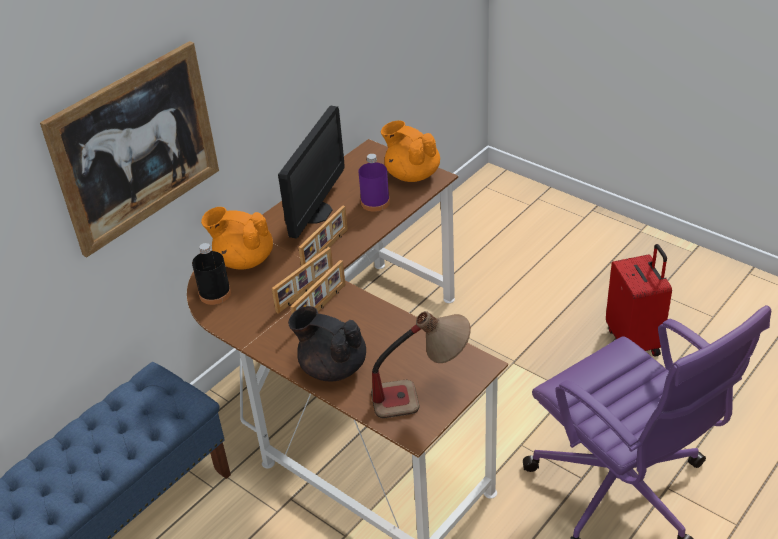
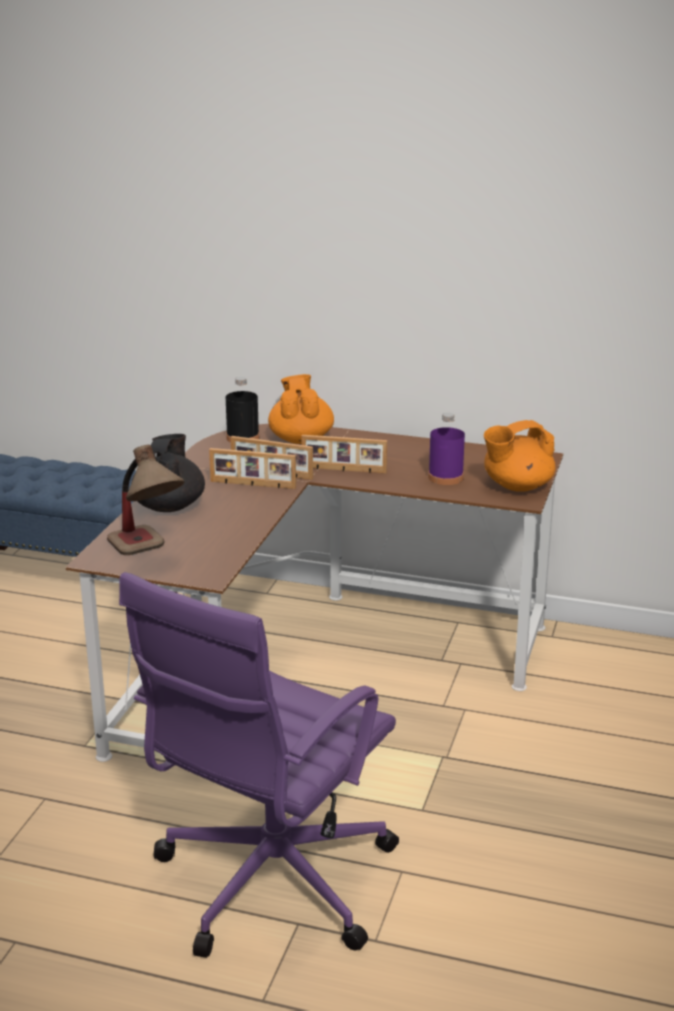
camera: 65 degrees right, 15 degrees down
picture [40,41,219,257] -> none
monitor [278,106,345,239] -> none
orange teapot [381,120,440,182] -> orange teapot turned 135 degrees counterclockwise [484,420,556,492]
red suitcase [606,244,672,357] -> none

